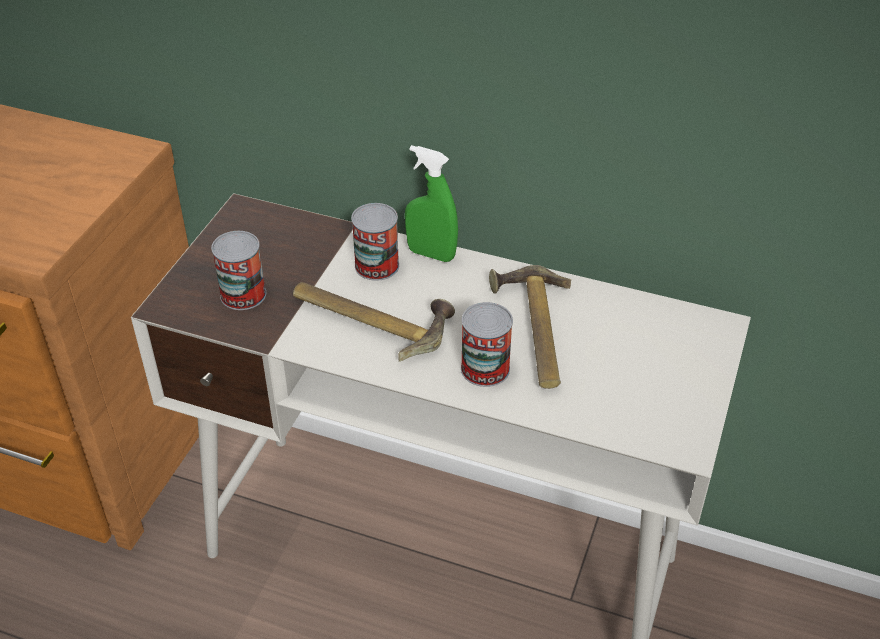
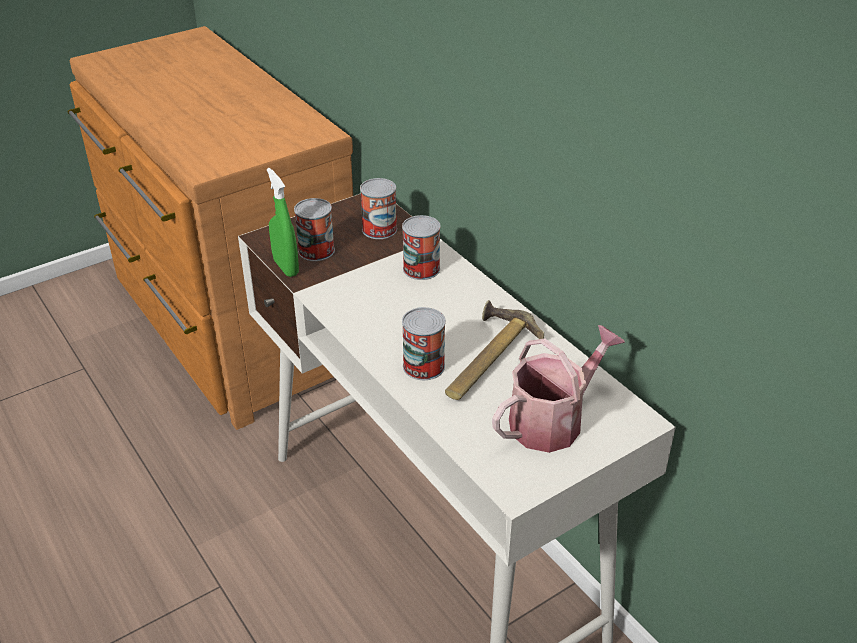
camera: 35 degrees right, 5 degrees down
hammer [293,282,455,362] -> none
green spray bottle [405,145,458,262] -> green spray bottle moved to [267,168,299,277]
none -> can [360,178,397,239]
none -> watering can [492,325,625,453]

